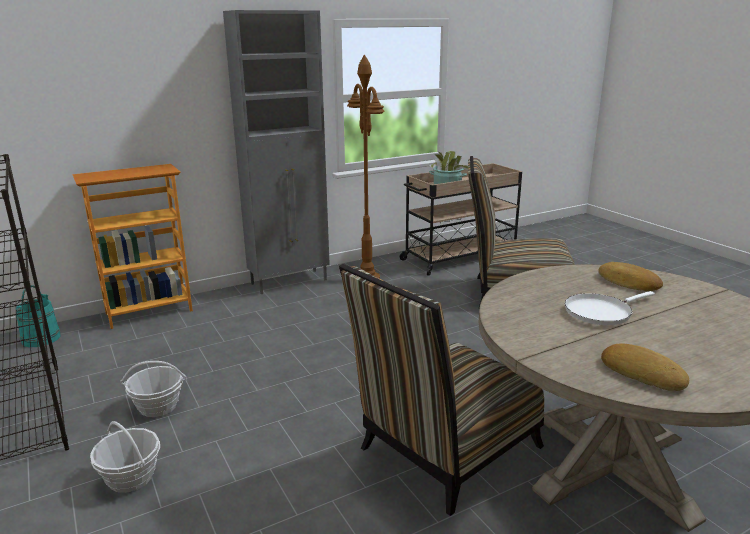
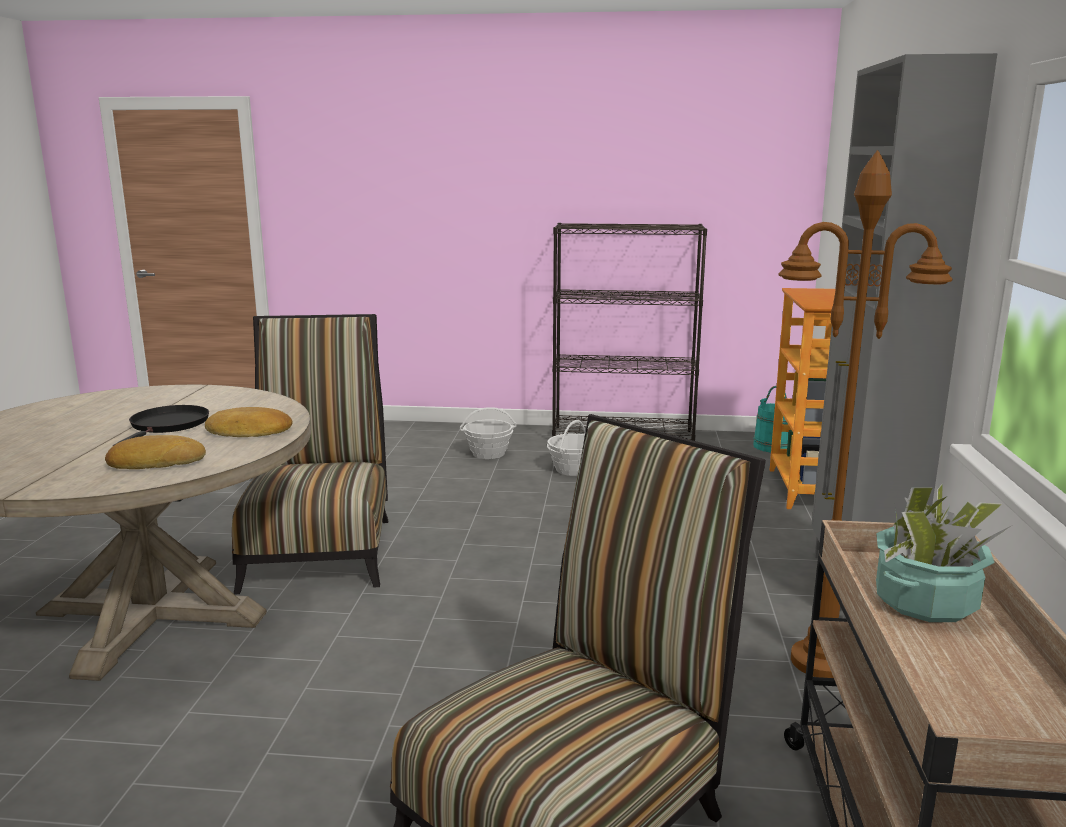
camera: 125 degrees right, 5 degrees down
white frying pan [565,291,655,325] -> black frying pan [112,405,209,447]
bread [601,344,689,391] -> bread moved to [205,407,293,437]

